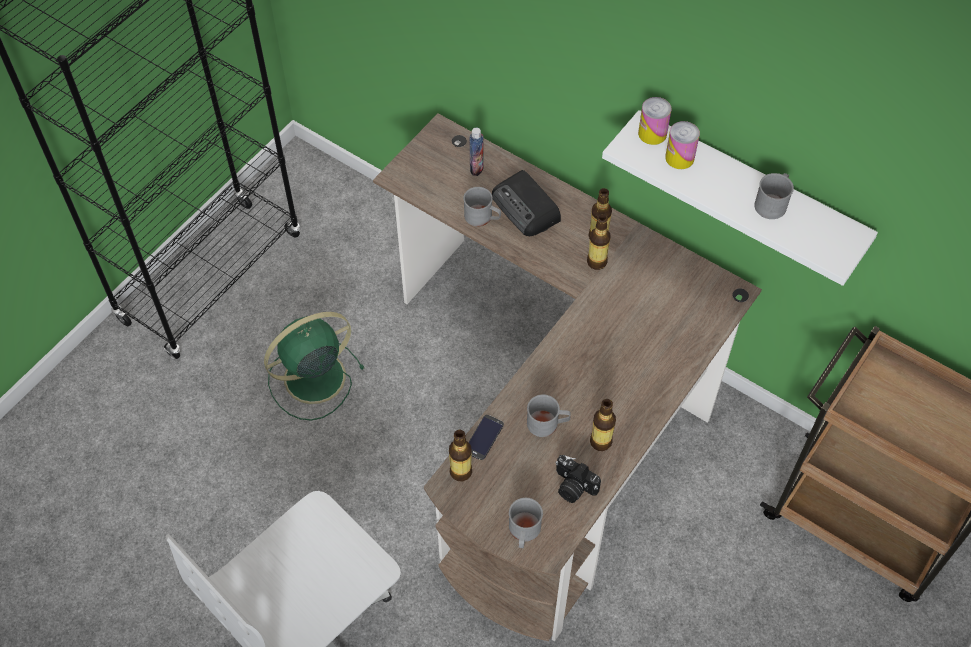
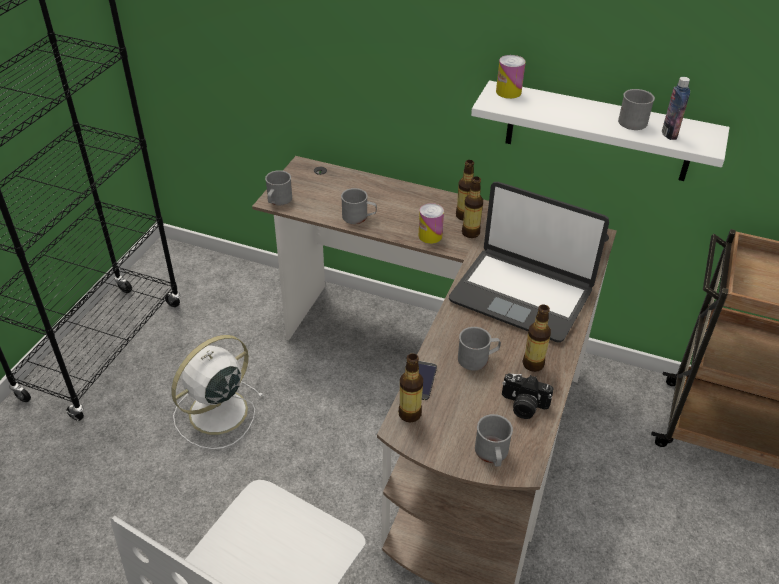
camera: 15 degrees left, 15 degrees down
green fan [264,312,365,421] -> white fan [171,335,264,449]
bottle [469,128,484,176] -> bottle moved to [662,77,690,140]
radio [492,170,561,236] -> none
can [665,121,700,169] -> can moved to [418,203,444,244]
none -> grey mug [265,170,292,205]
none -> laptop [449,182,609,343]

